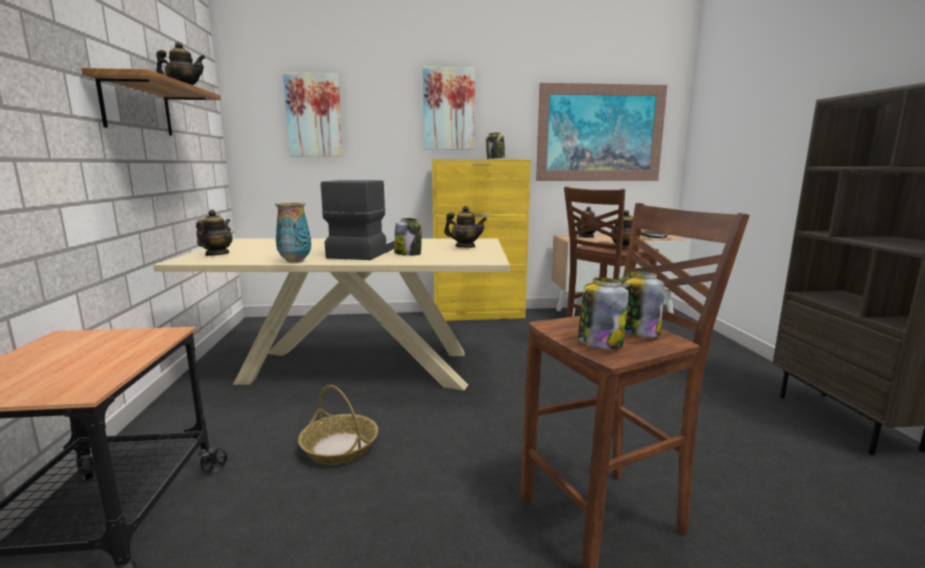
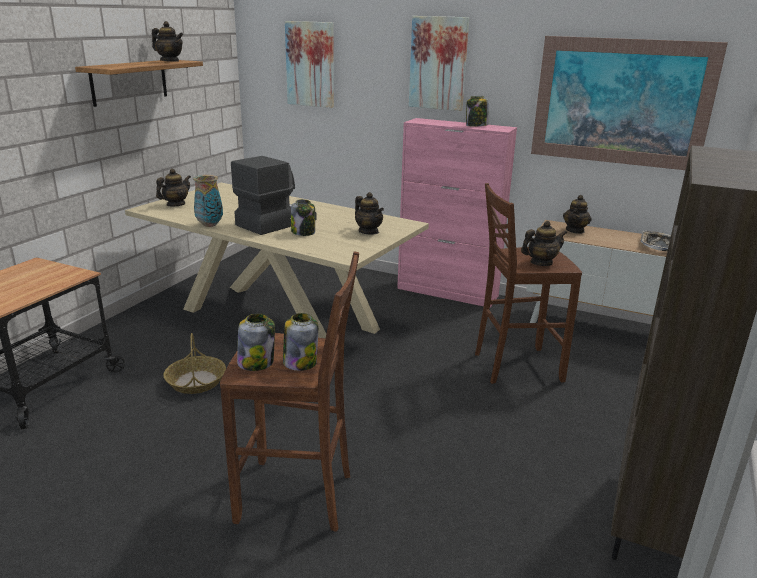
camera: 30 degrees right, 10 degrees up
yellow cabinet [432,159,531,321] -> pink cabinet [397,118,517,308]

